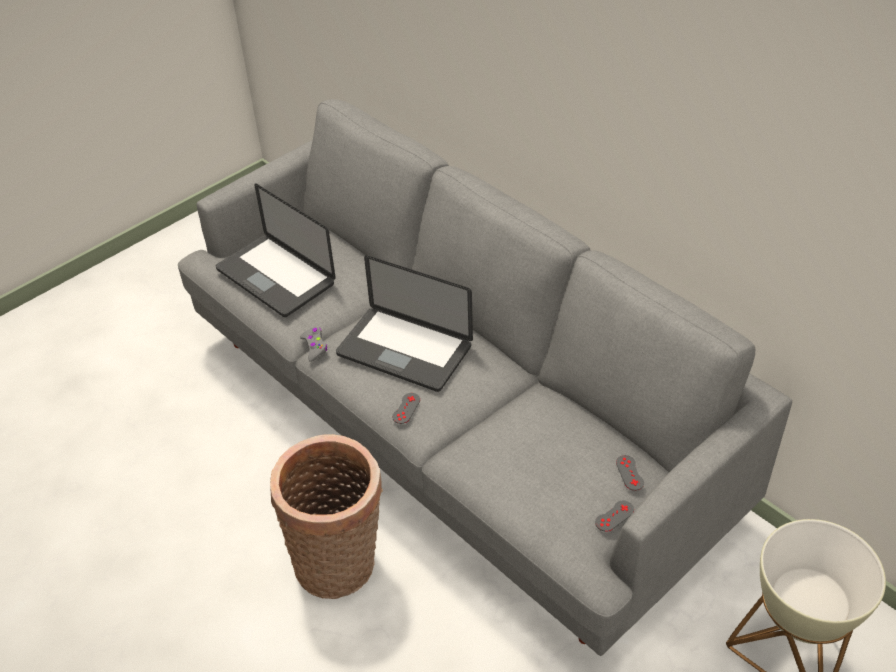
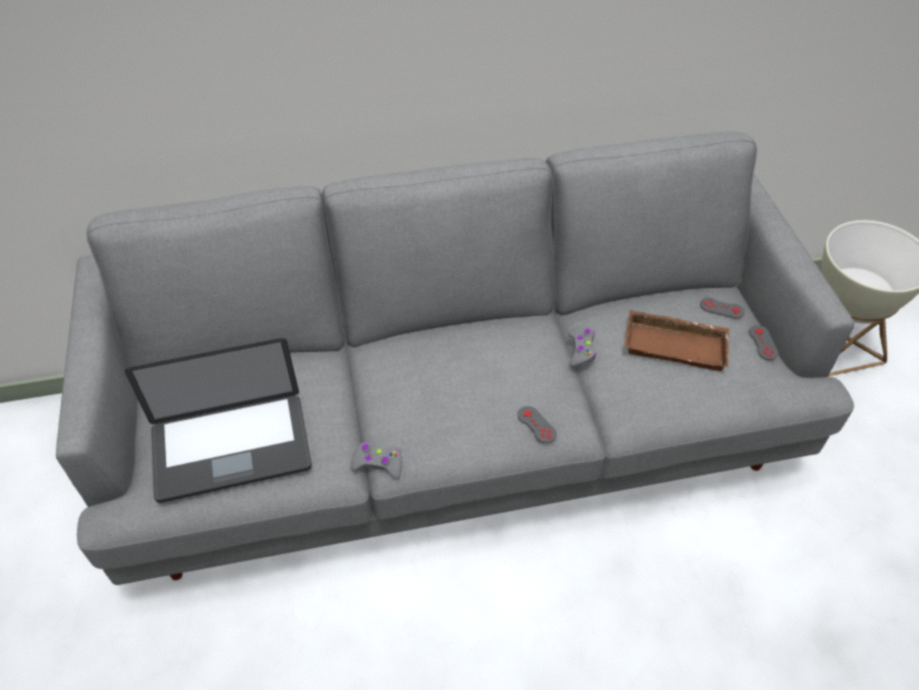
camera: 60 degrees left, 5 degrees up
basket [270,434,383,599] -> none
laptop [336,255,473,392] -> none
none -> grey game controller [568,328,596,367]
none -> brown tray [625,310,729,371]

